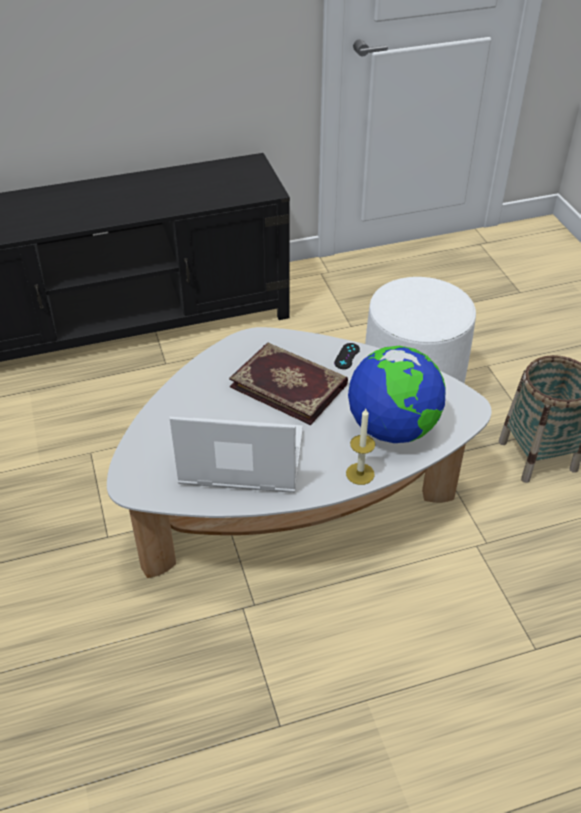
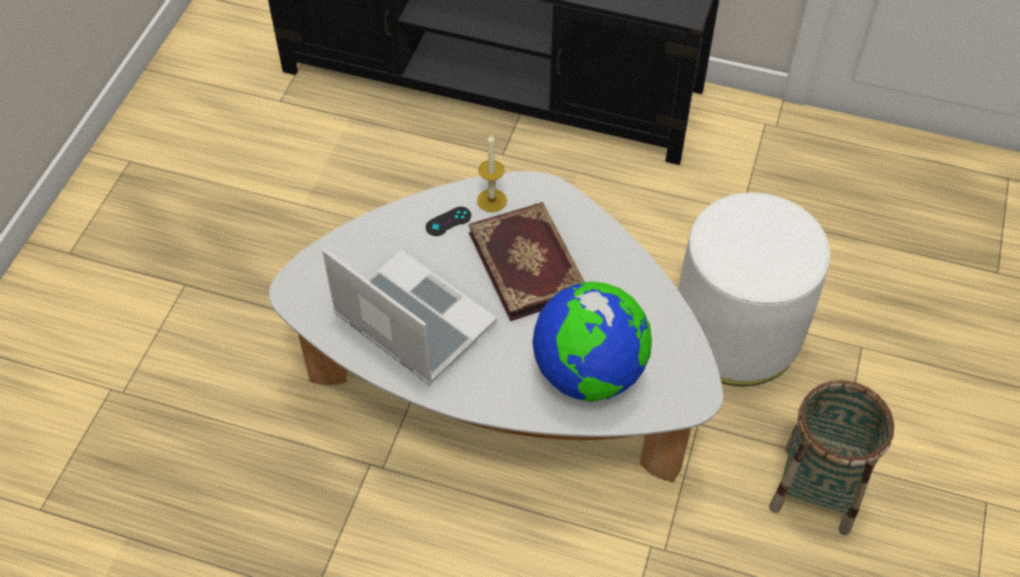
camera: 35 degrees right, 10 degrees up
black game controller [334,343,360,369] -> black game controller moved to [426,207,471,236]
candle [346,409,375,485] -> candle moved to [477,135,507,212]

